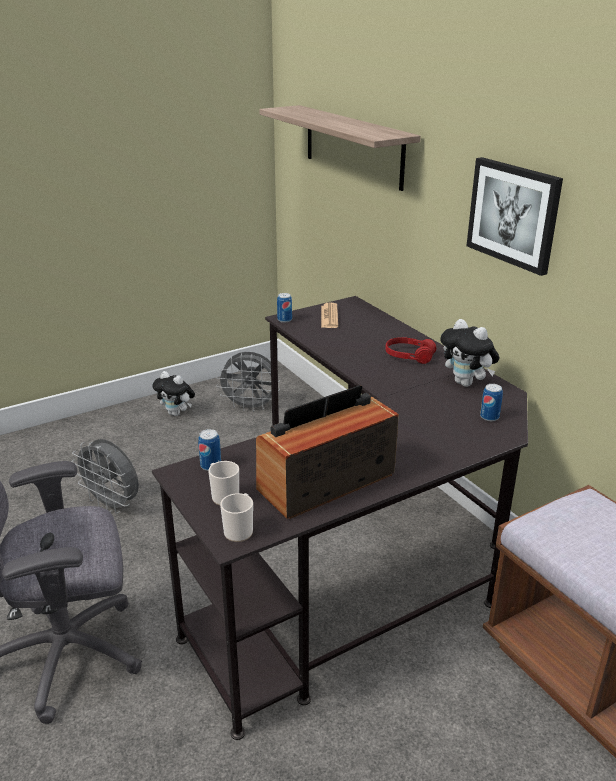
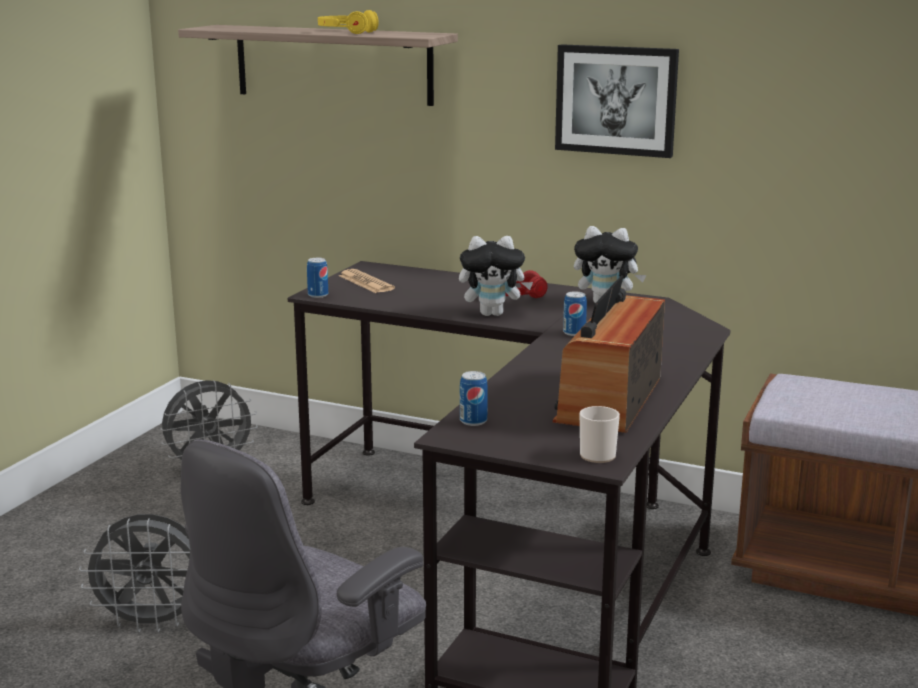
camera: 35 degrees left, 10 degrees down
plush toy [152,371,195,416] -> plush toy moved to [459,236,533,316]
mug [208,461,239,505] -> none
can [480,384,503,421] -> can moved to [563,291,587,336]
none -> yellow headphones [318,10,379,34]

